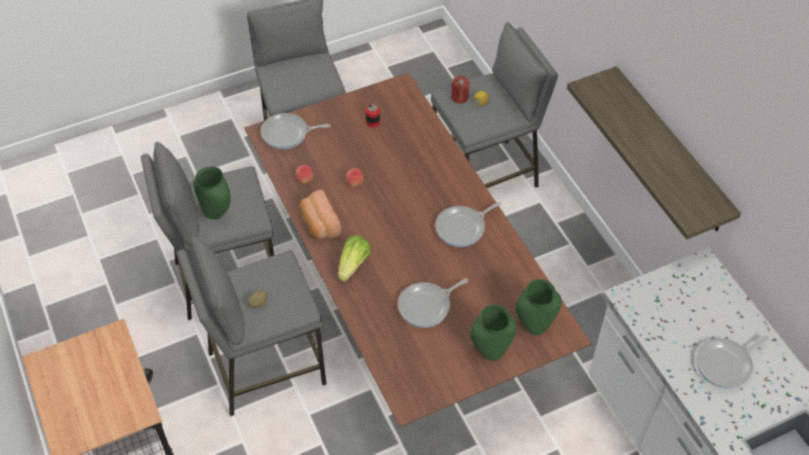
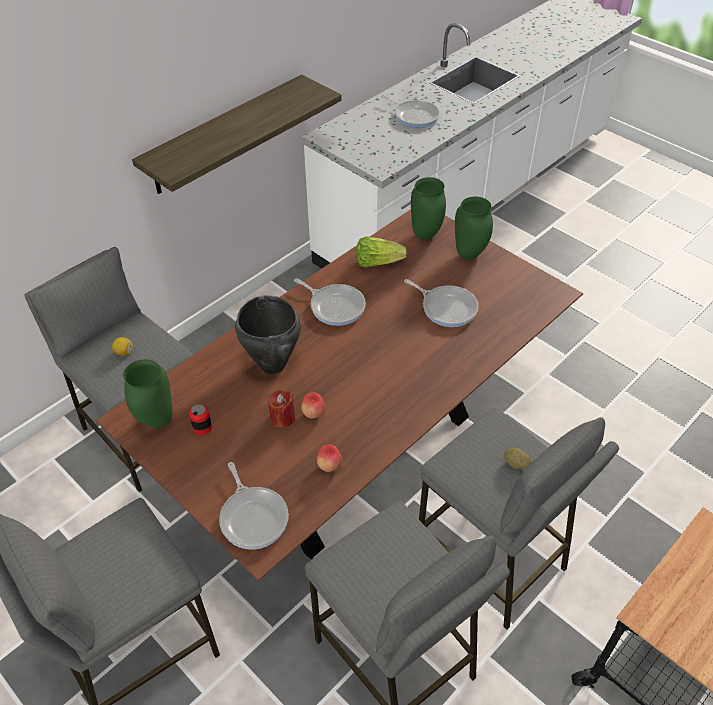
camera: 110 degrees left, 5 degrees down
green vase [193,166,231,220] -> green vase moved to [123,359,173,428]
bread [299,190,341,239] -> none
lettuce [338,236,371,282] -> lettuce moved to [356,236,407,268]
red candle [451,76,470,103] -> red candle moved to [268,389,295,428]
none -> black cooking pot [235,295,301,374]

